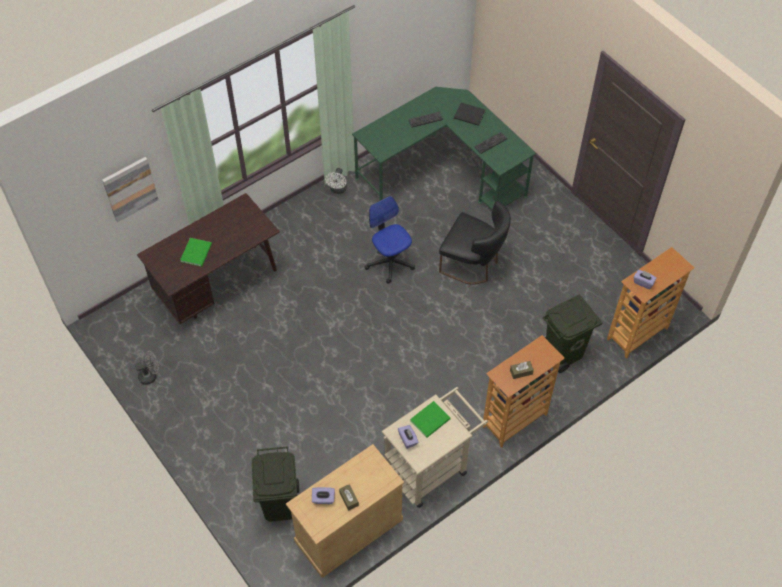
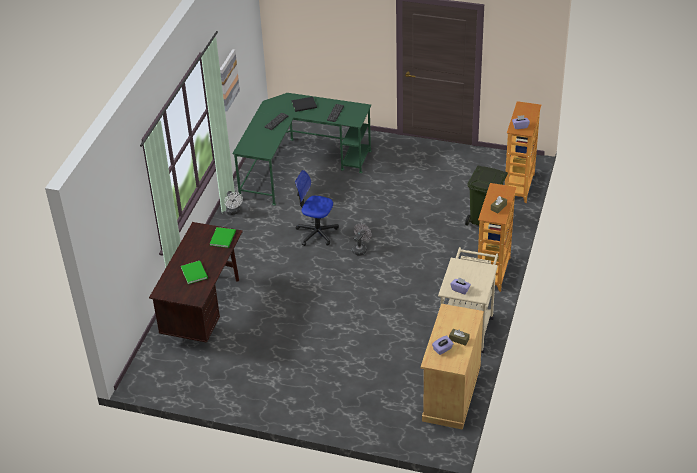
camera: 35 degrees left, 15 degrees down
picture [102,157,159,222] -> picture moved to [220,49,240,112]
grey fan [135,351,159,385] -> grey fan moved to [352,224,372,256]
green trash can [252,446,300,522] -> none
green book [410,401,451,438] -> green book moved to [210,227,236,248]
black chair [439,201,511,285] -> none

